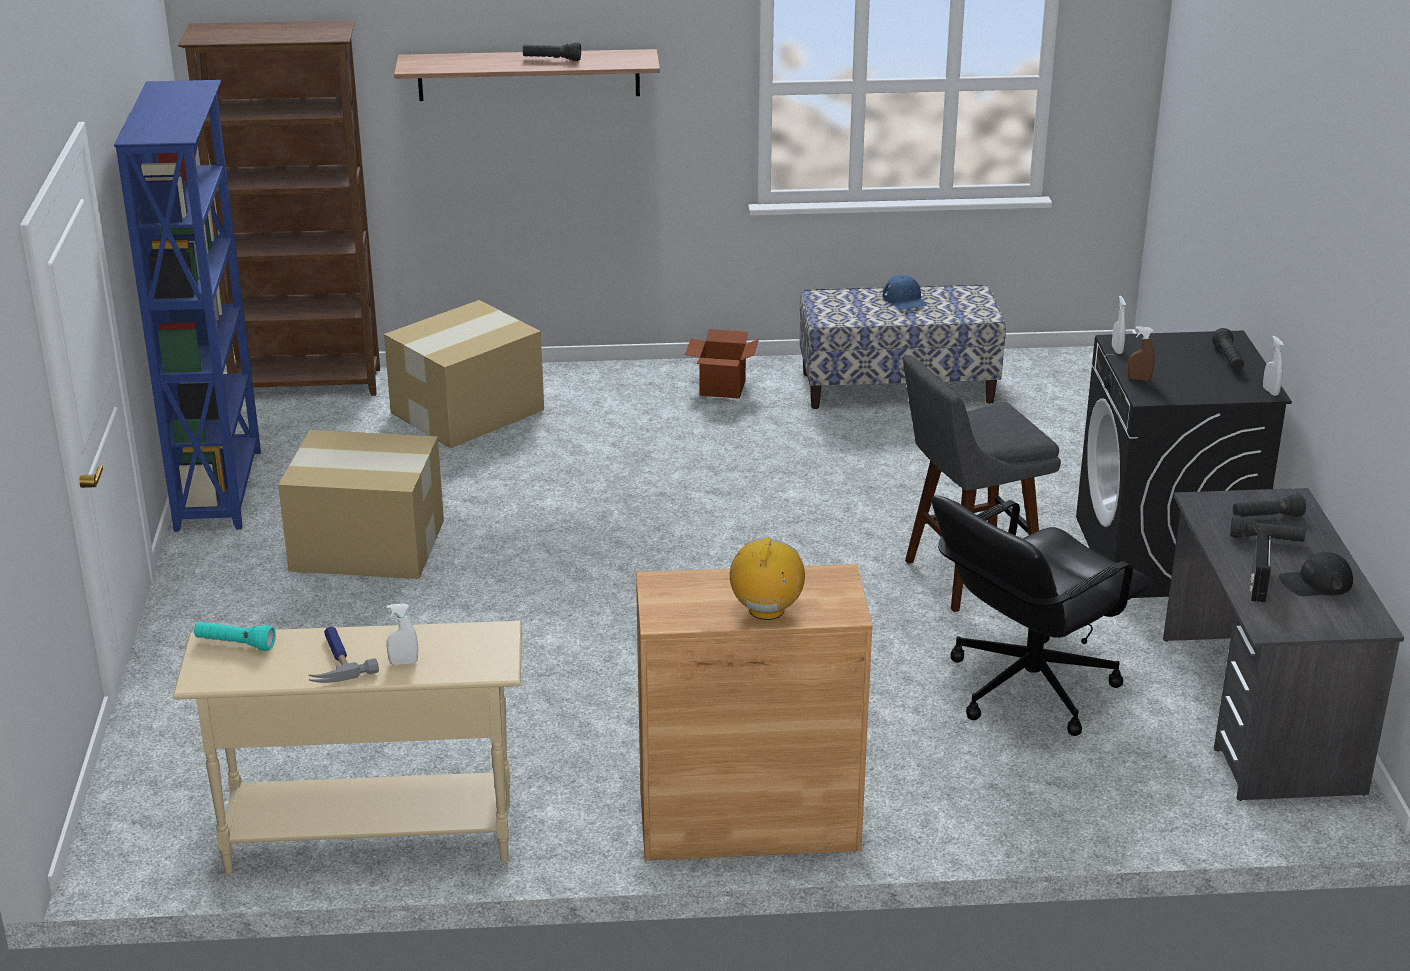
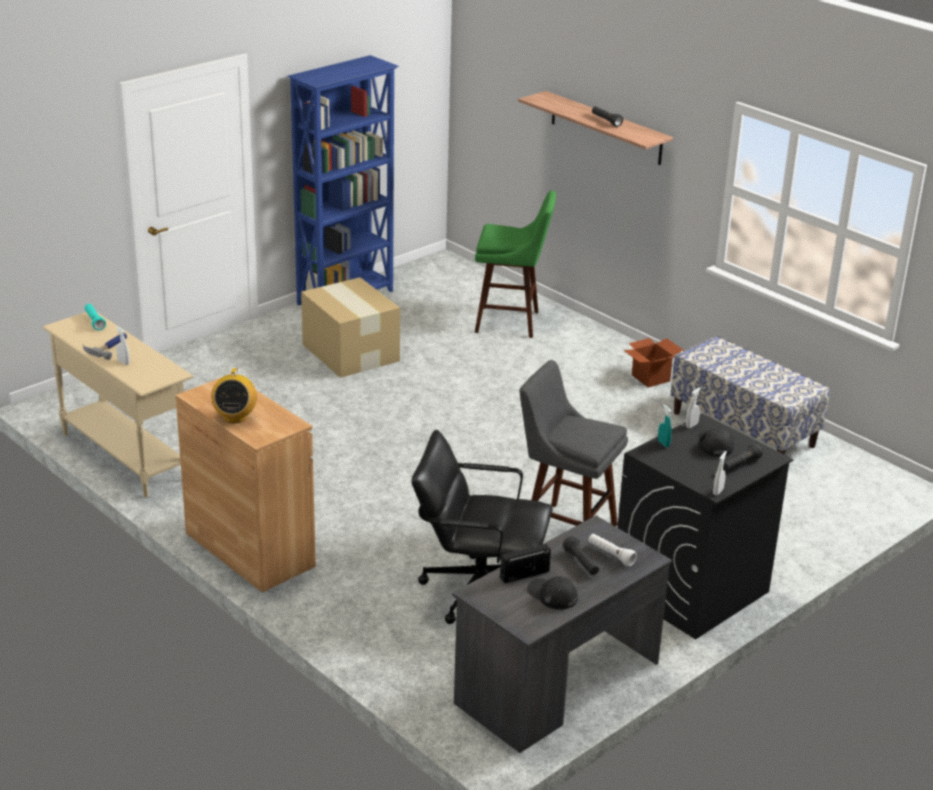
camera: 50 degrees right, 0 degrees up
brown bookcase [178,20,380,396] -> none
cardboard box [384,300,544,448] -> green stool [475,190,556,338]
radio [730,537,805,620] -> radio turned 120 degrees clockwise [211,368,257,423]
blue cap [883,275,927,310] -> none
brown spray bottle [1128,326,1155,381] -> turquoise spray bottle [658,404,672,447]
black flashlight [1233,494,1306,517] -> white flashlight [588,534,637,566]
none -> black cap [698,428,734,457]

